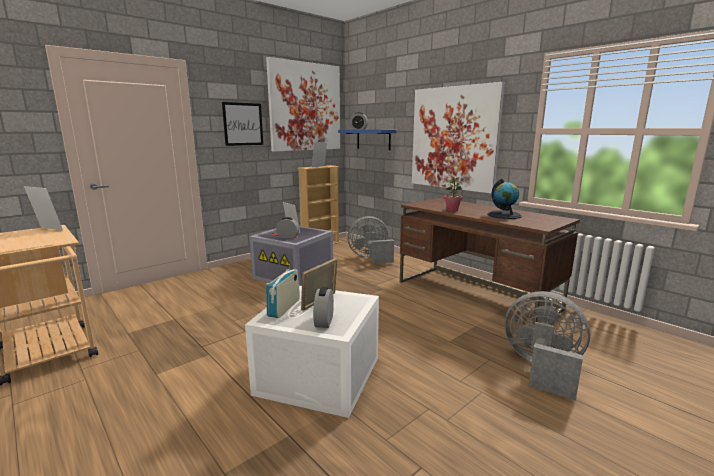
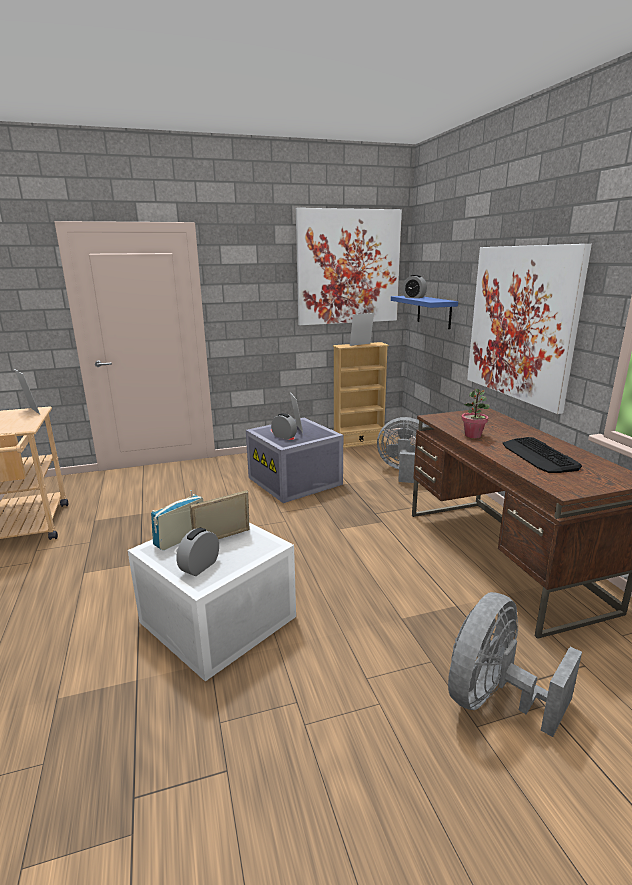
camera: 25 degrees right, 5 degrees up
picture [222,102,263,146] -> none
globe [487,179,522,219] -> keyboard [503,437,582,473]
grey fan [504,291,590,400] -> grey fan turned 105 degrees counterclockwise [448,592,582,737]

